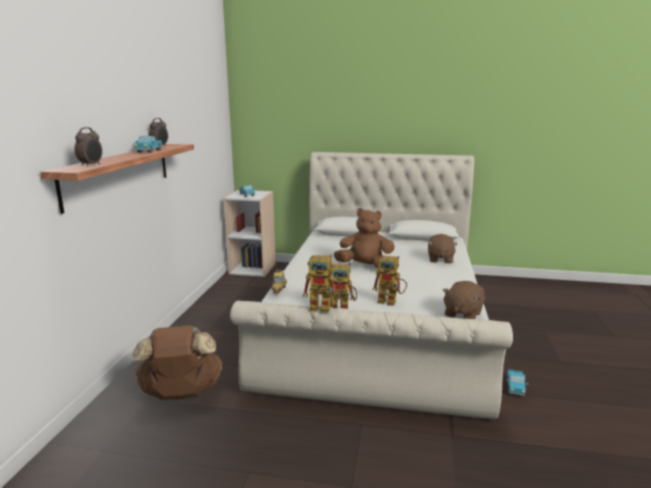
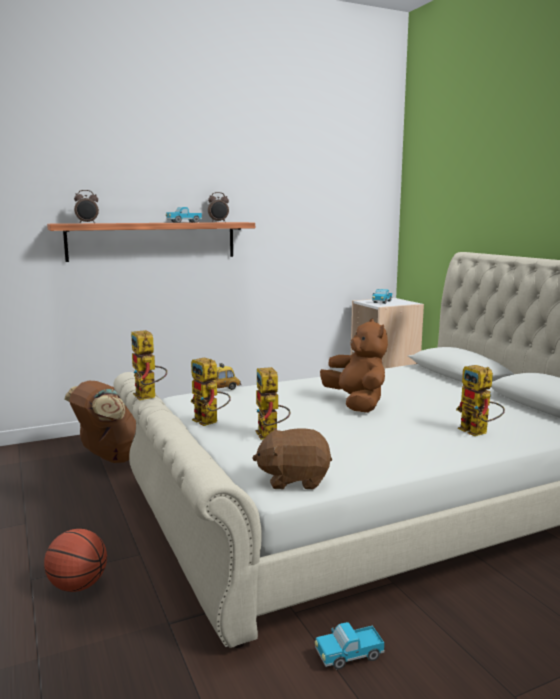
camera: 55 degrees right, 5 degrees down
brown plush toy [428,234,457,263] -> toy robot [456,365,505,436]
none -> basketball [44,529,107,592]

